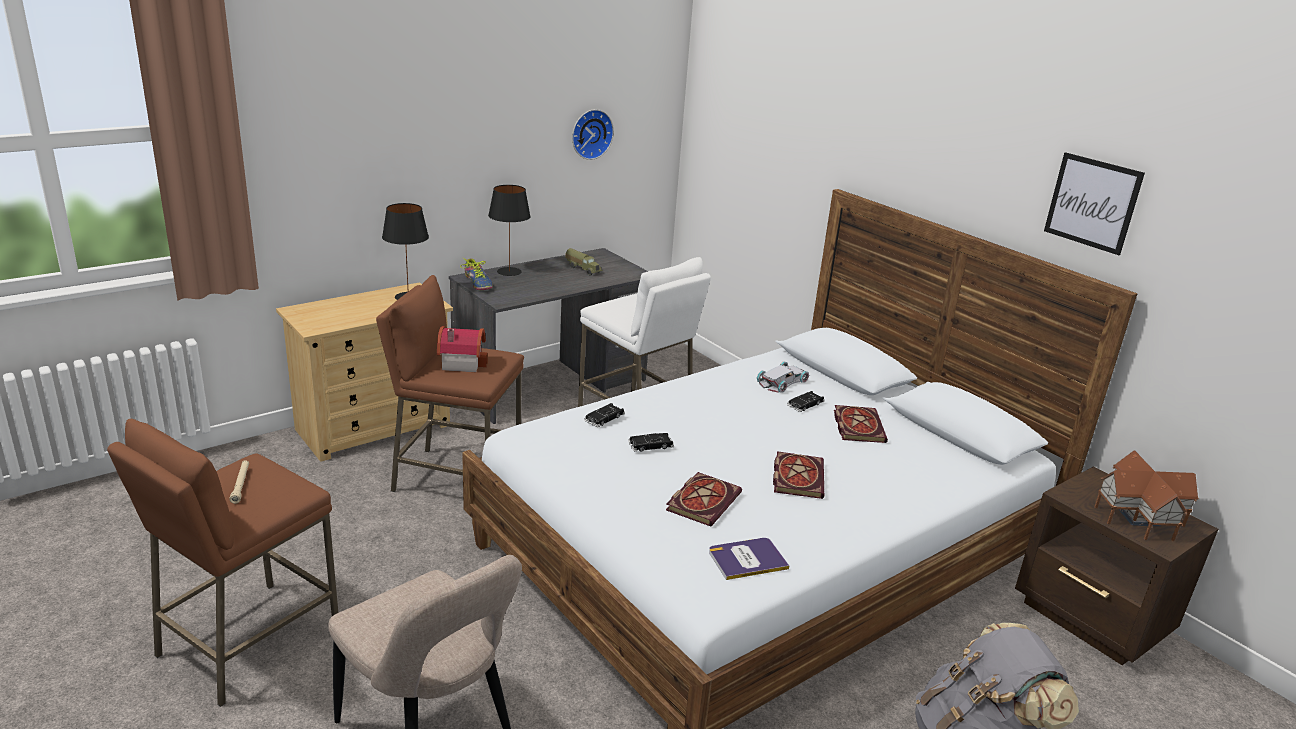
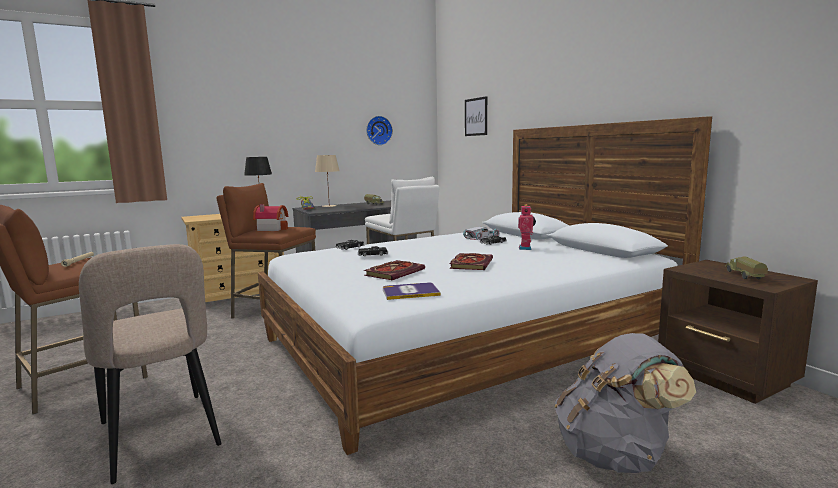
camera: 10 degrees right, 15 degrees down
black table lamp [488,185,531,276] -> beige table lamp [315,155,339,207]
book [834,405,888,443] -> toy robot [518,204,536,250]
picture [1044,153,1145,255] -> picture moved to [465,96,487,136]
toy house [1094,450,1199,541] -> toy truck [725,256,768,279]

